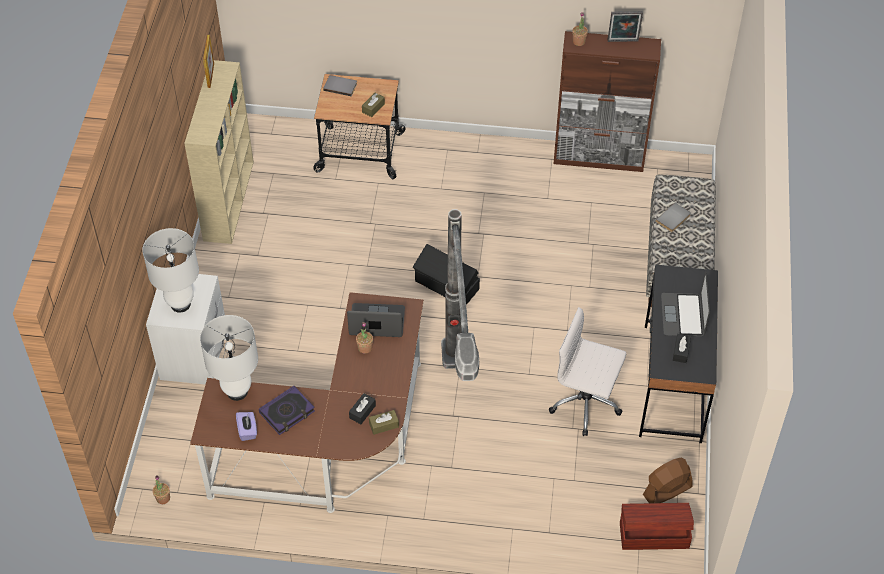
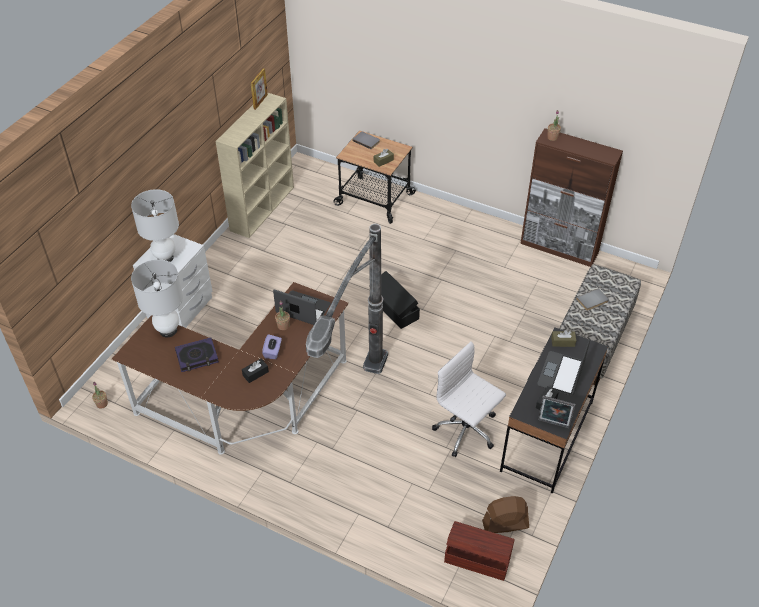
camera: 20 degrees right, 5 degrees down
purple tissue box [236,412,257,441] -> purple tissue box moved to [262,334,282,359]
brown tissue box [369,410,399,435] -> brown tissue box moved to [551,330,577,347]
picture frame [608,11,643,42] -> picture frame moved to [538,396,575,428]

